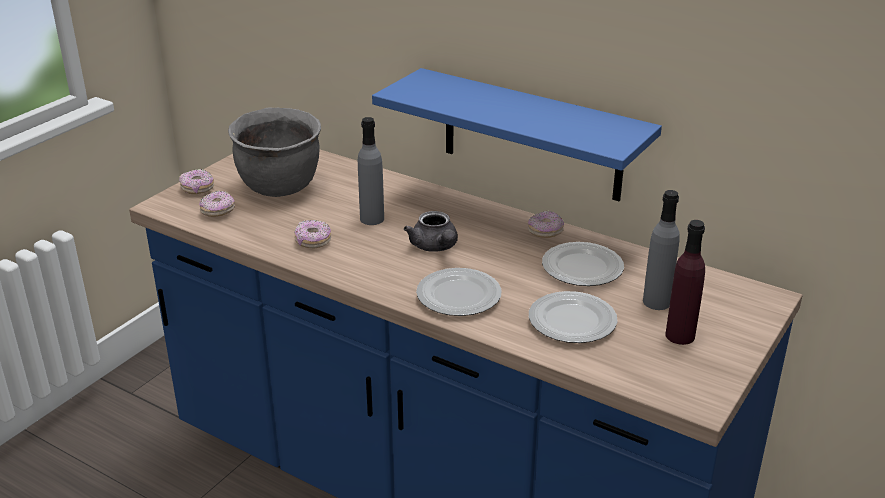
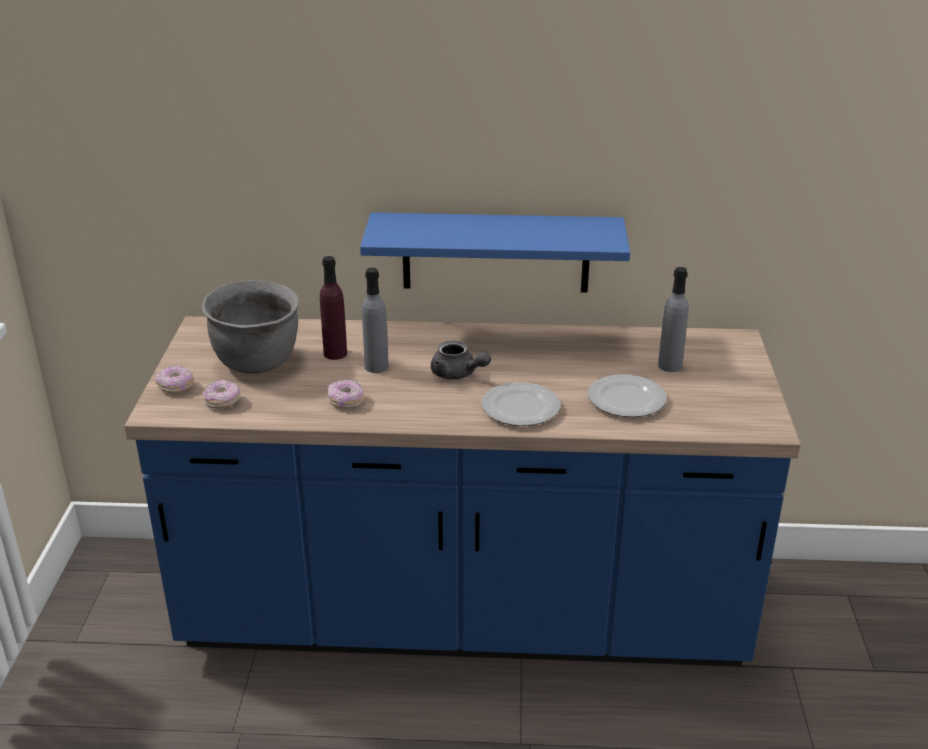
camera: 30 degrees left, 0 degrees up
donut [528,211,564,238] -> none
plate [542,242,624,286] -> none
purple bottle [665,220,705,345] -> purple bottle moved to [320,256,347,360]

